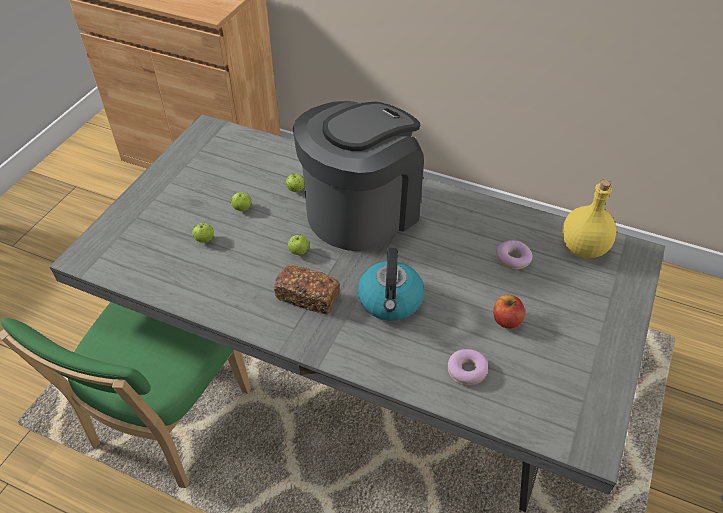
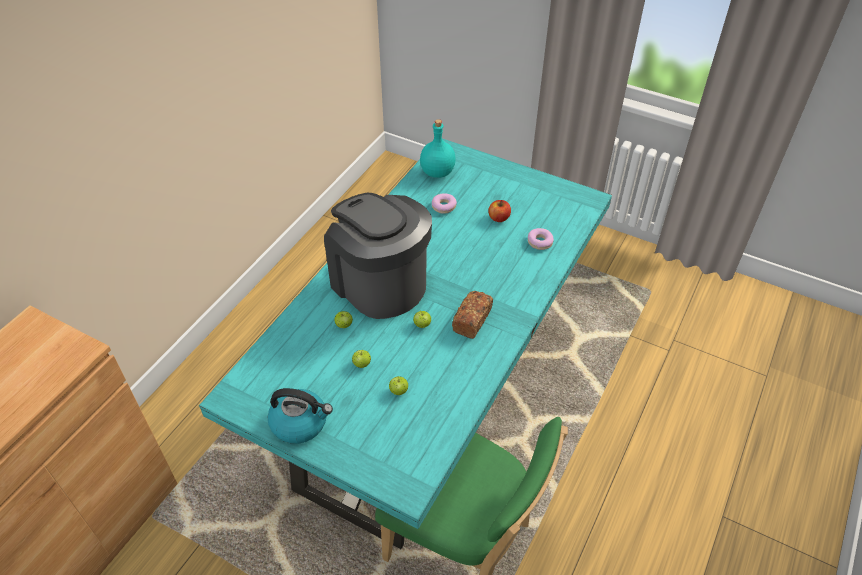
camera: 85 degrees left, 0 degrees up
grey dining table [49,114,665,512] -> turquoise dining table [199,138,612,549]
kettle [358,248,424,321] -> kettle moved to [268,388,333,444]
yellow bottle [562,179,616,258] -> turquoise bottle [420,119,456,178]

